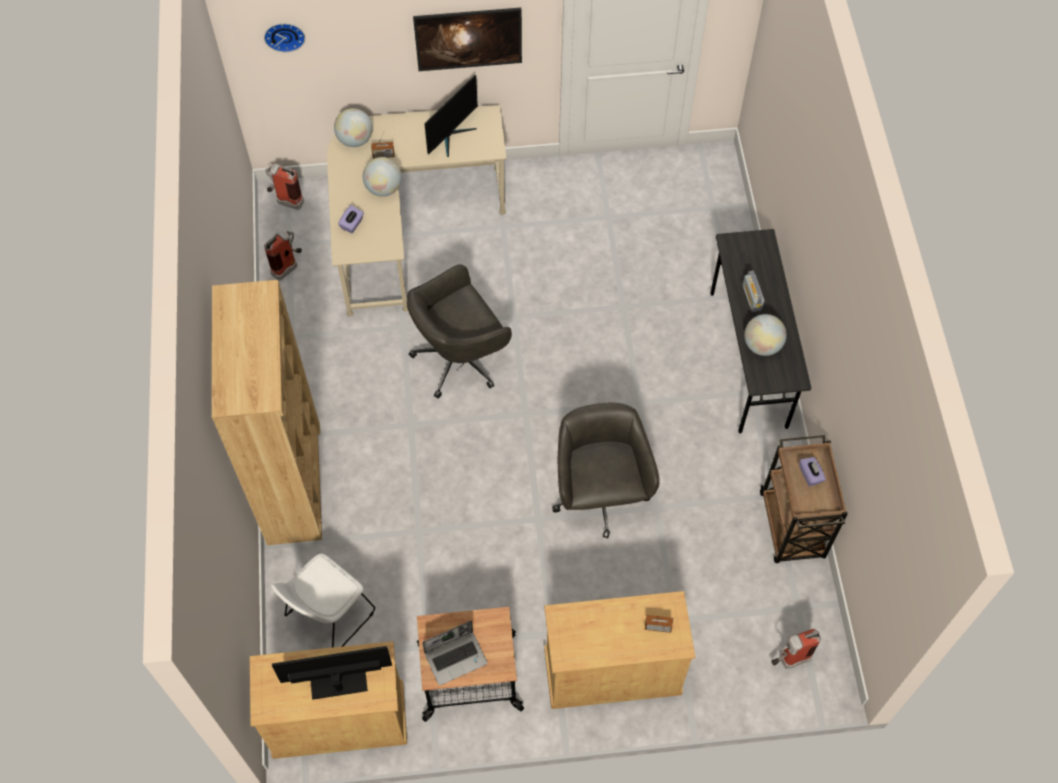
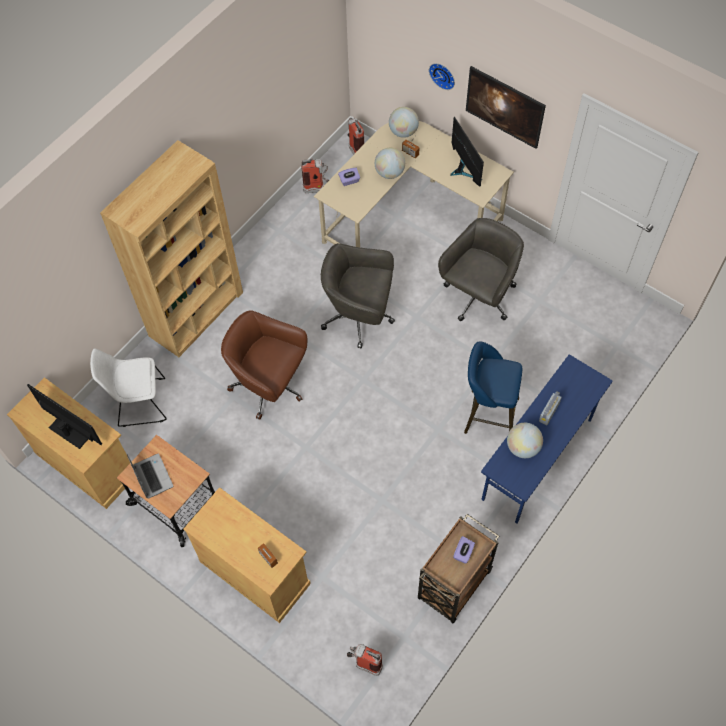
camera: 45 degrees right, 0 degrees up
wall clock [264,23,305,52] -> wall clock moved to [429,63,455,90]
laptop [422,620,487,685] -> laptop turned 135 degrees counterclockwise [127,453,173,499]
monitor [424,75,478,157] -> monitor turned 105 degrees counterclockwise [450,117,484,187]
grey office chair [552,403,660,539] -> grey office chair moved to [438,218,524,321]
grey desk [710,229,811,433] -> blue desk [481,355,612,523]
none -> brown office chair [221,310,307,420]
none -> blue stool [464,341,522,434]

